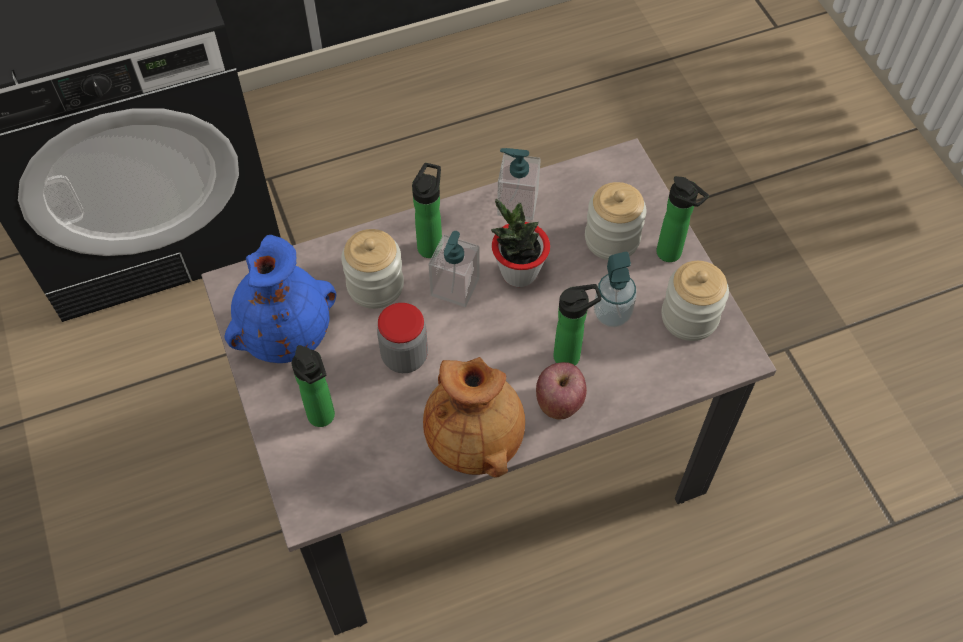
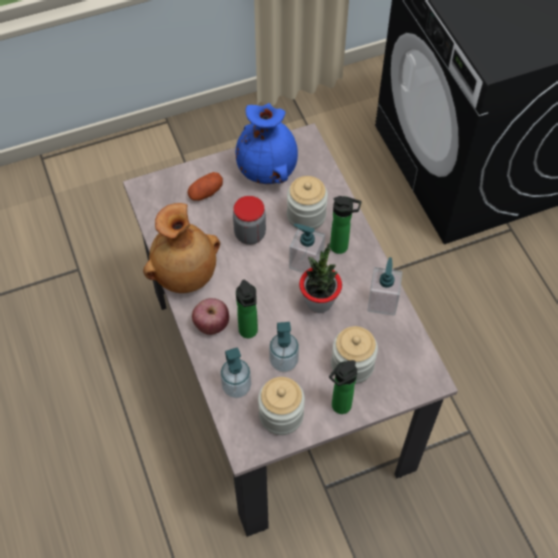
camera: 90 degrees right, 0 degrees up
bottle [292,345,335,427] -> potato [187,172,223,201]
none -> soap dispenser [220,347,251,398]

